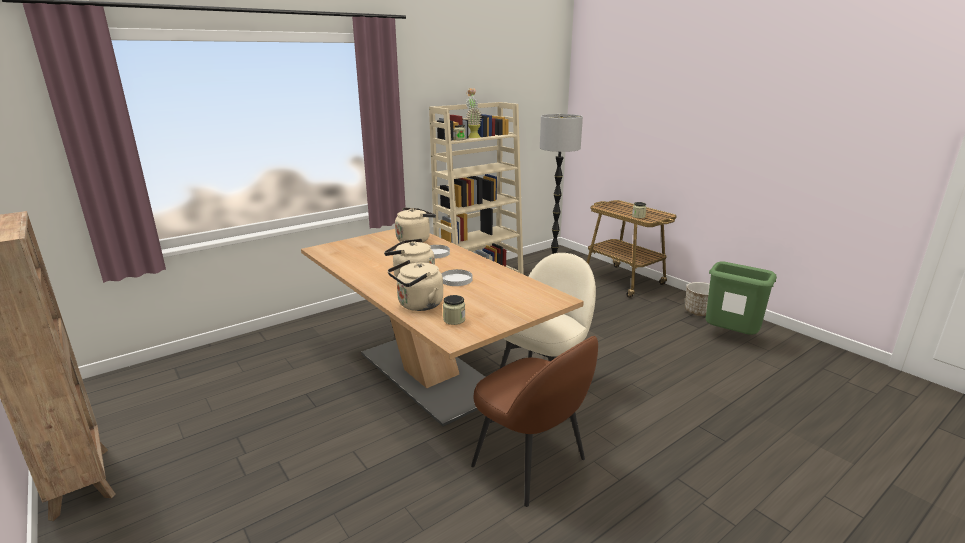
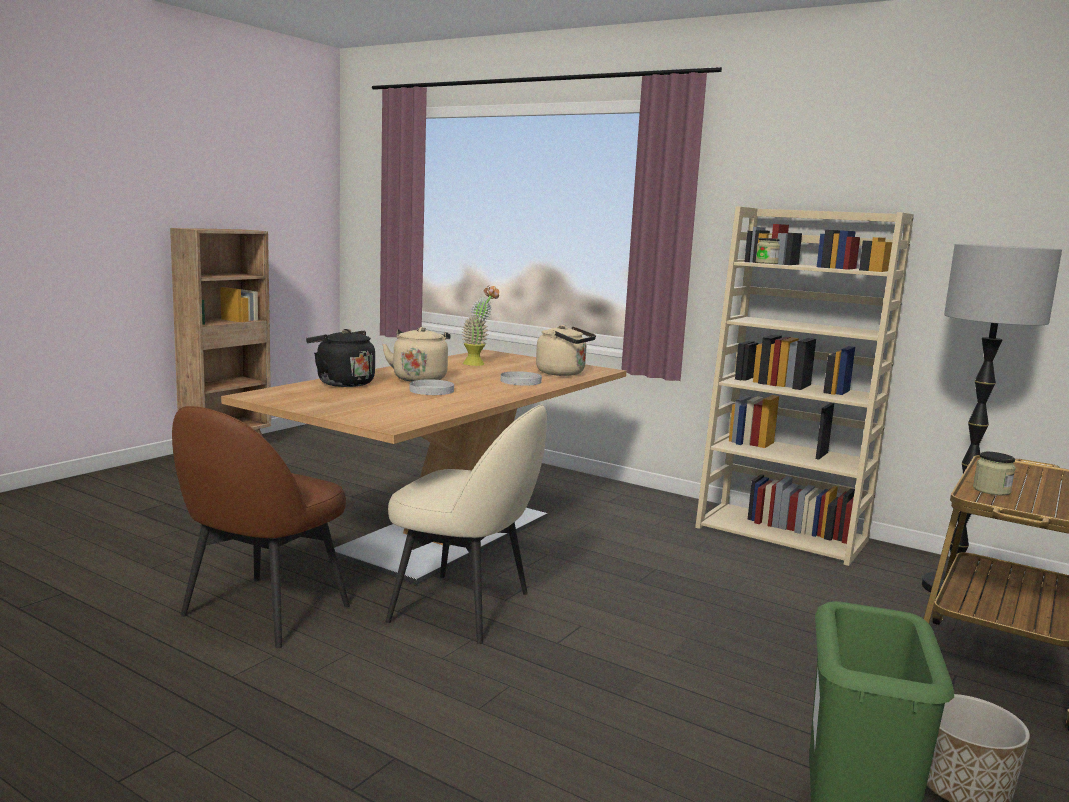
camera: 70 degrees right, 10 degrees down
beige kettle [388,260,443,311] -> black kettle [306,329,375,387]
jar [443,295,465,325] -> none
potted plant [466,88,482,138] -> potted plant moved to [462,286,499,366]

